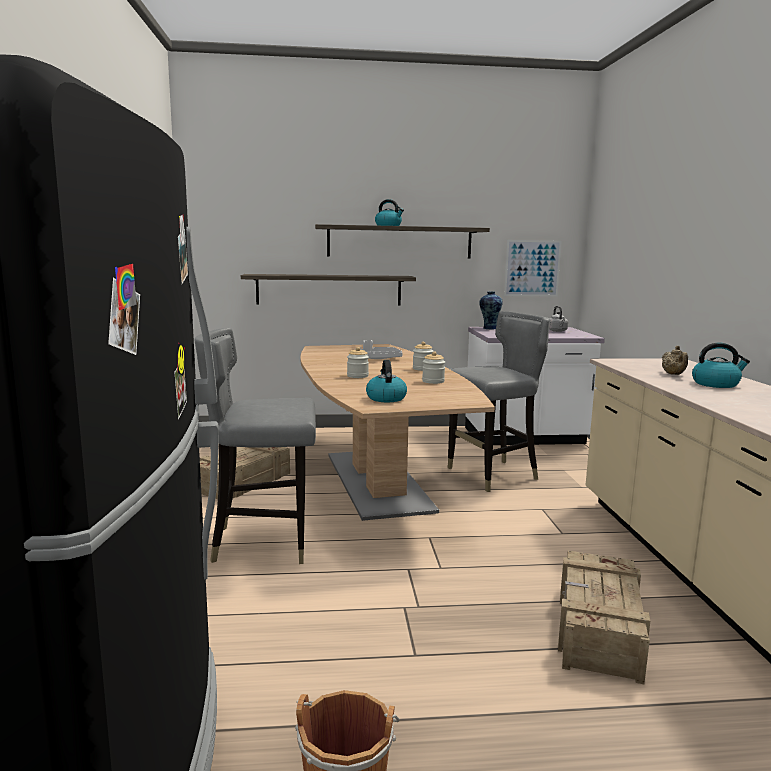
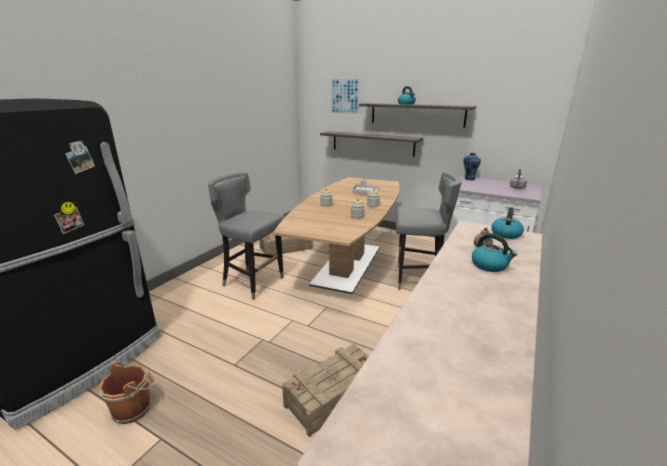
camera: 35 degrees right, 10 degrees up
kettle [366,360,407,402] -> kettle moved to [492,207,524,239]
picture [504,240,562,297] -> picture moved to [330,77,361,115]

